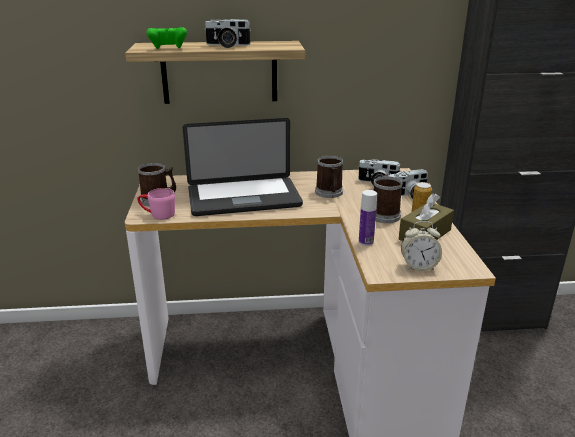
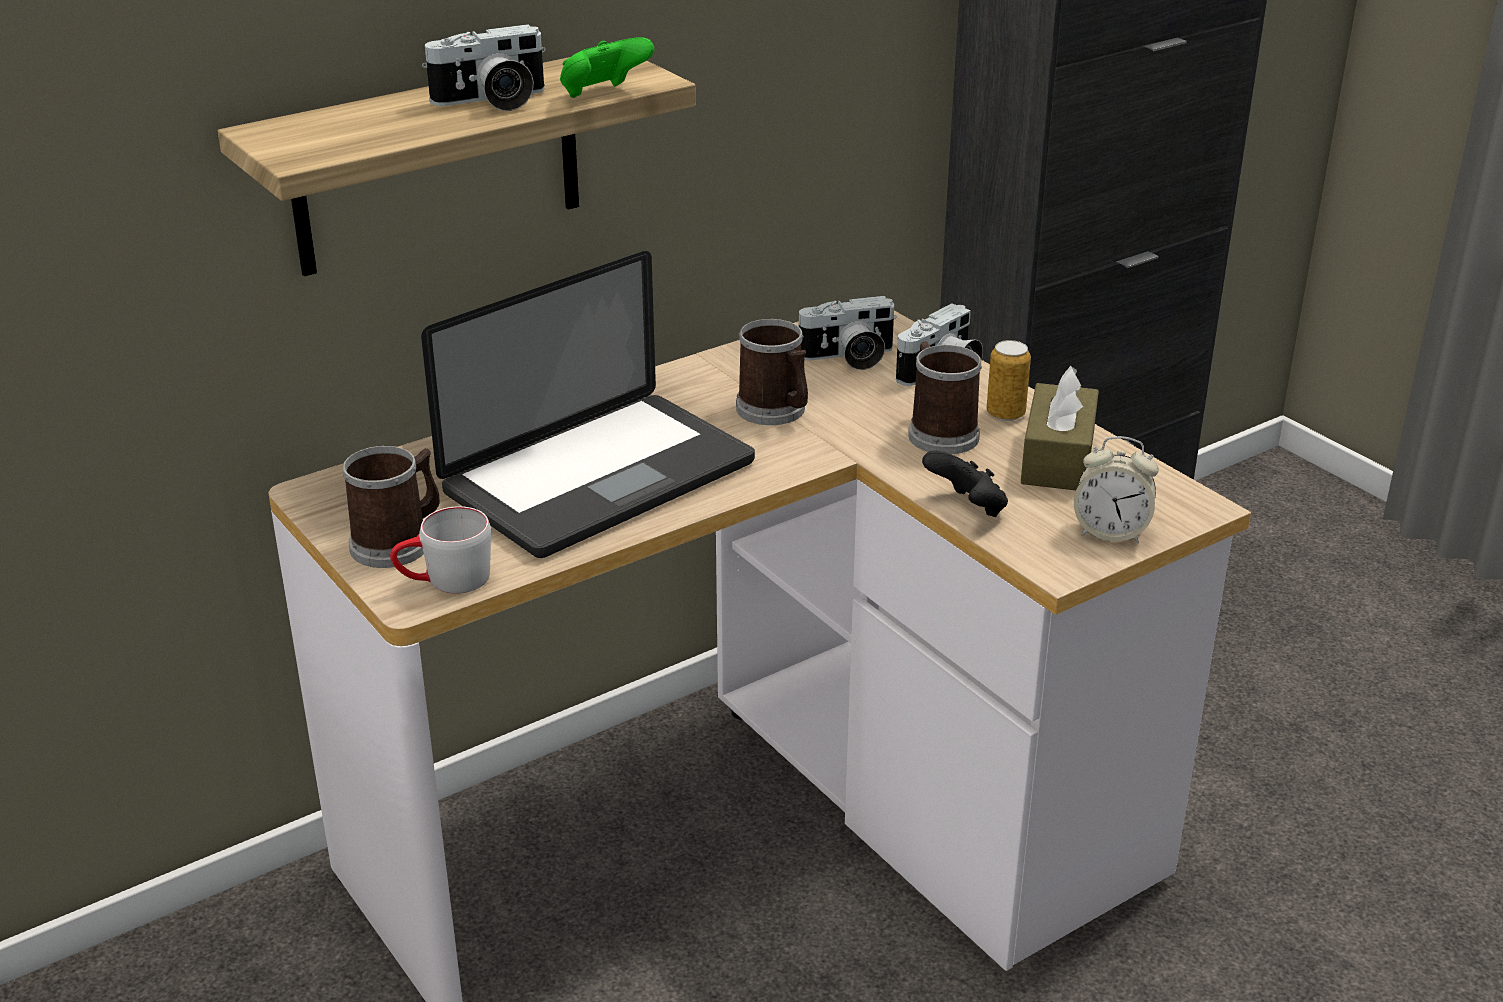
camera: 30 degrees left, 5 degrees up
pink mug [137,188,175,220] -> grey mug [390,506,491,593]
green game controller [147,27,187,49] -> green game controller moved to [560,37,654,98]
bottle [359,190,377,246] -> black game controller [922,450,1008,517]
alarm clock [401,221,442,271] -> alarm clock turned 45 degrees clockwise [1074,436,1159,543]

